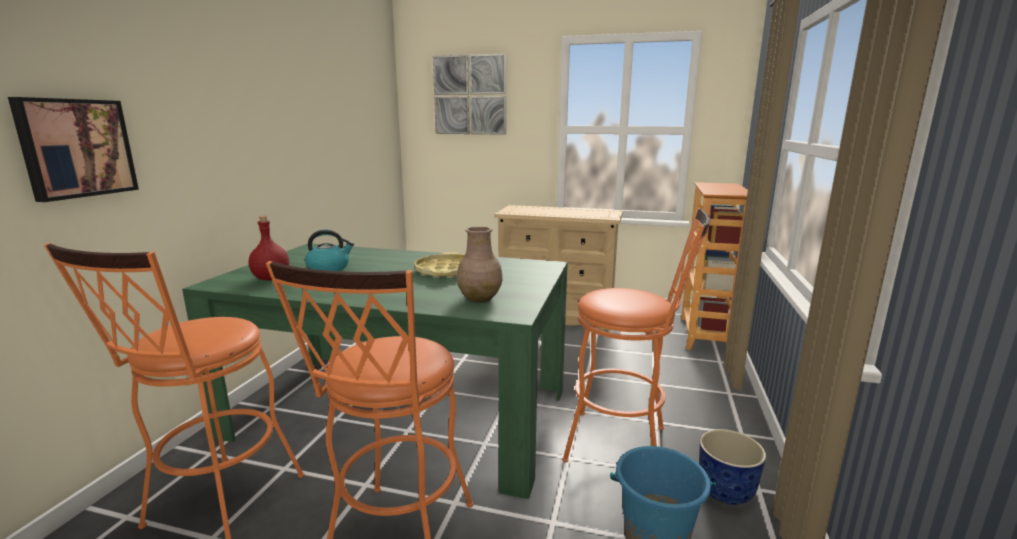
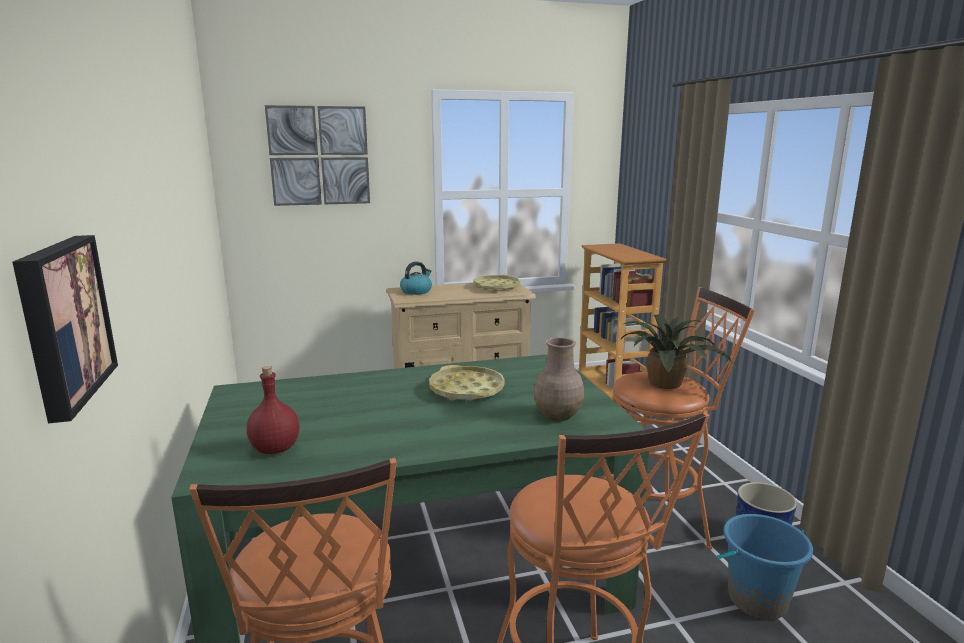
camera: 30 degrees left, 0 degrees up
kettle [305,230,354,271] -> kettle moved to [400,262,432,295]
none -> yellow tray [473,275,520,291]
none -> potted plant [621,315,736,389]

